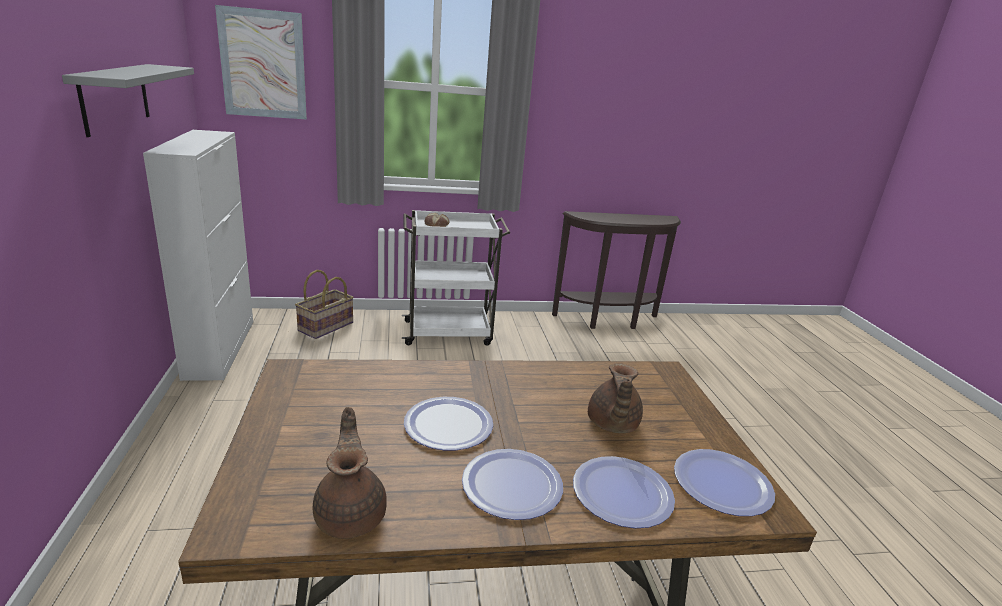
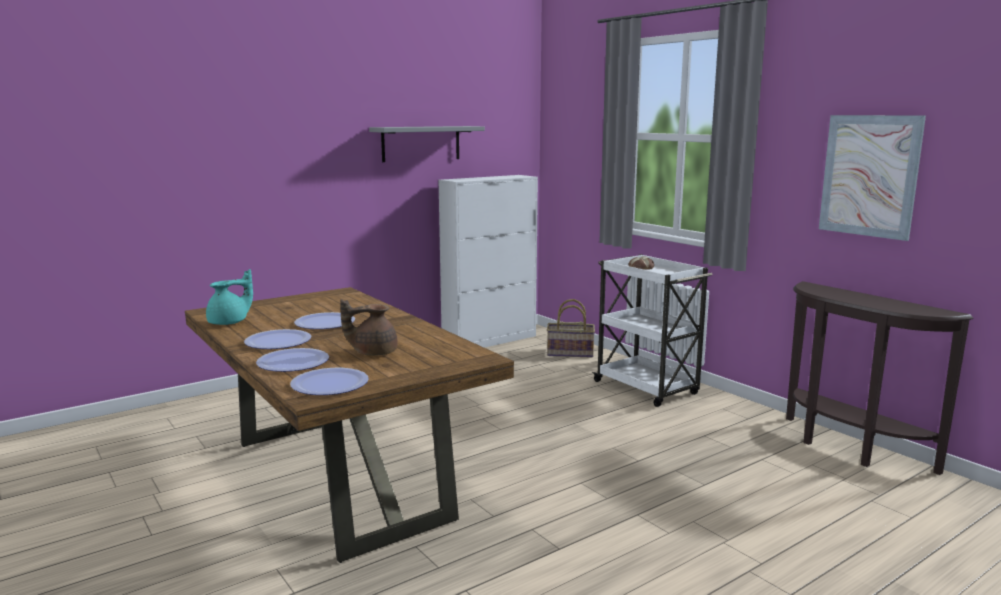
camera: 65 degrees right, 10 degrees down
picture [215,5,307,119] -> picture moved to [819,115,926,241]
brown teapot [313,407,387,539] -> turquoise teapot [206,269,253,325]

